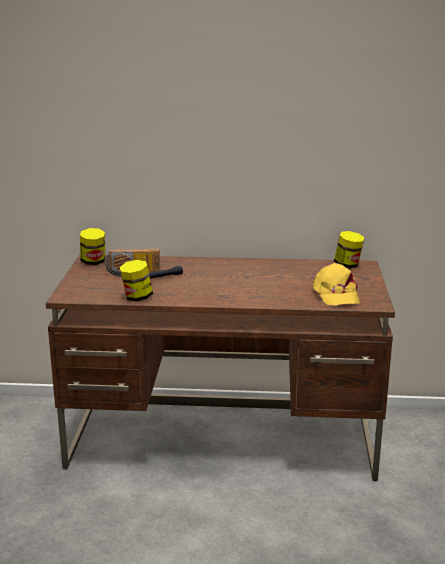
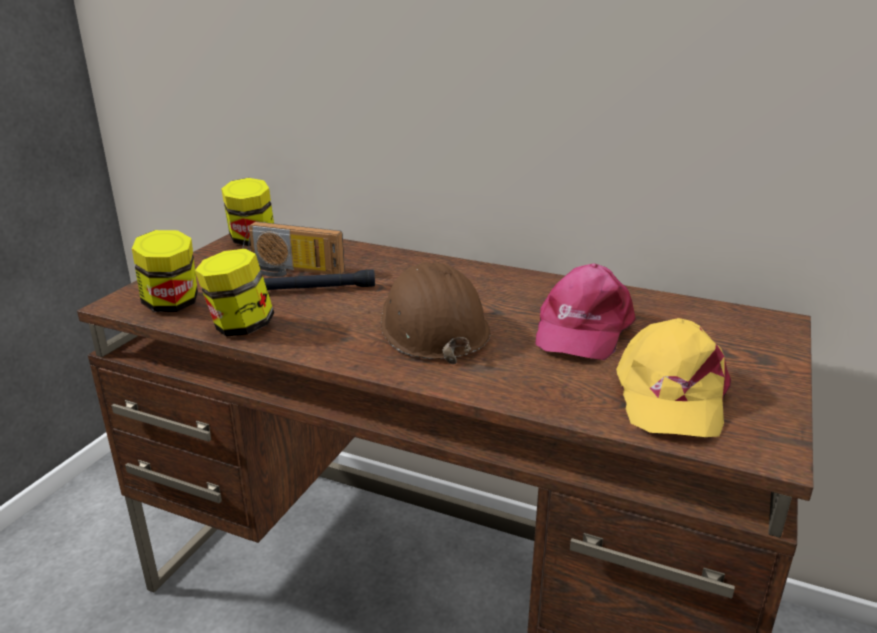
camera: 20 degrees right, 5 degrees up
jar [334,231,365,268] -> jar moved to [132,230,198,312]
none -> brown hard hat [381,262,490,364]
none -> pink cap [536,263,636,360]

